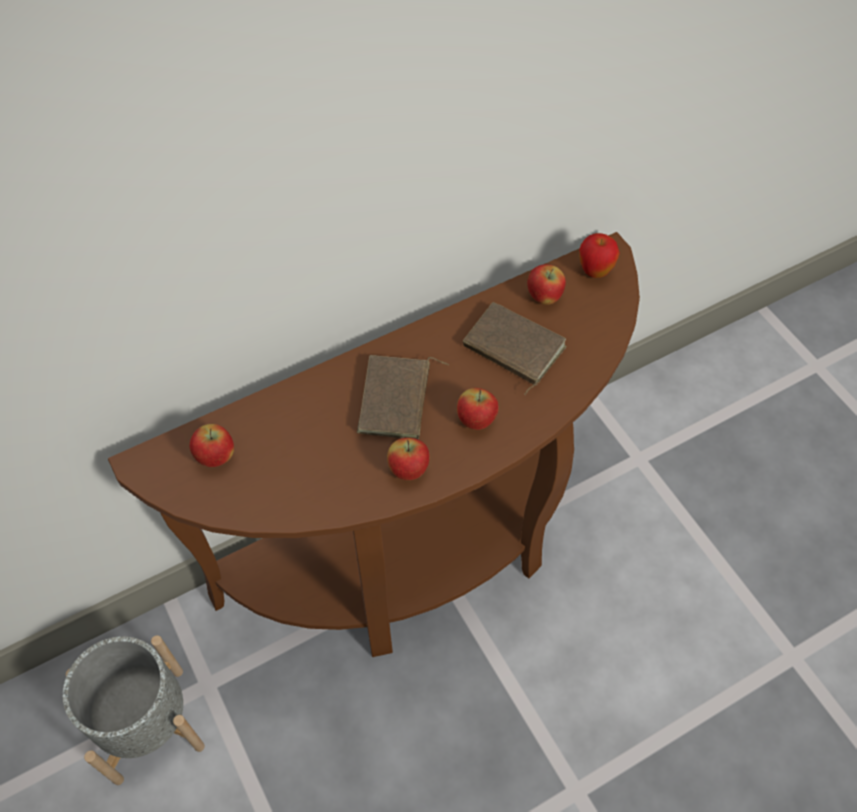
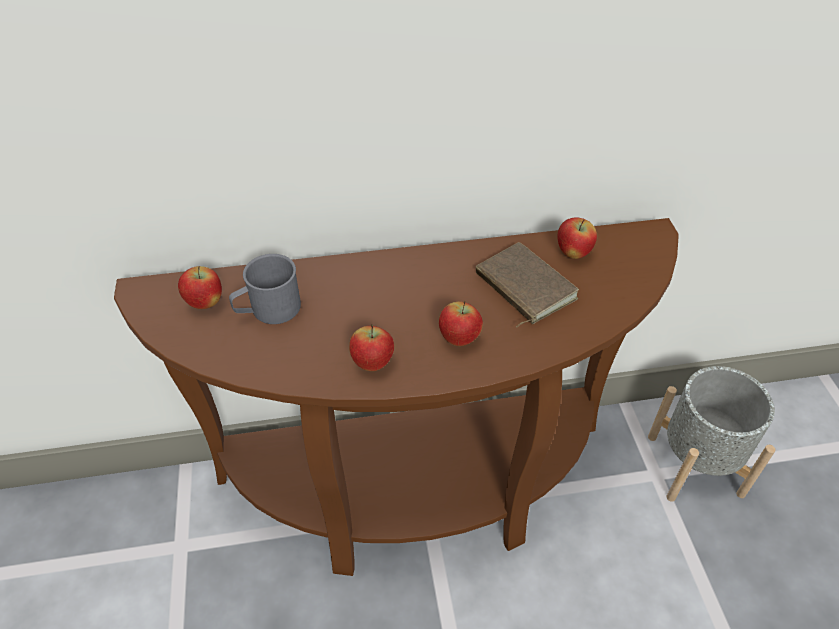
camera: 20 degrees right, 10 degrees down
grey planter [63,635,205,785] -> grey planter moved to [648,366,776,502]
brown book [357,355,449,440] -> none
apple [579,233,620,278] -> none
none -> grey mug [229,254,301,324]

